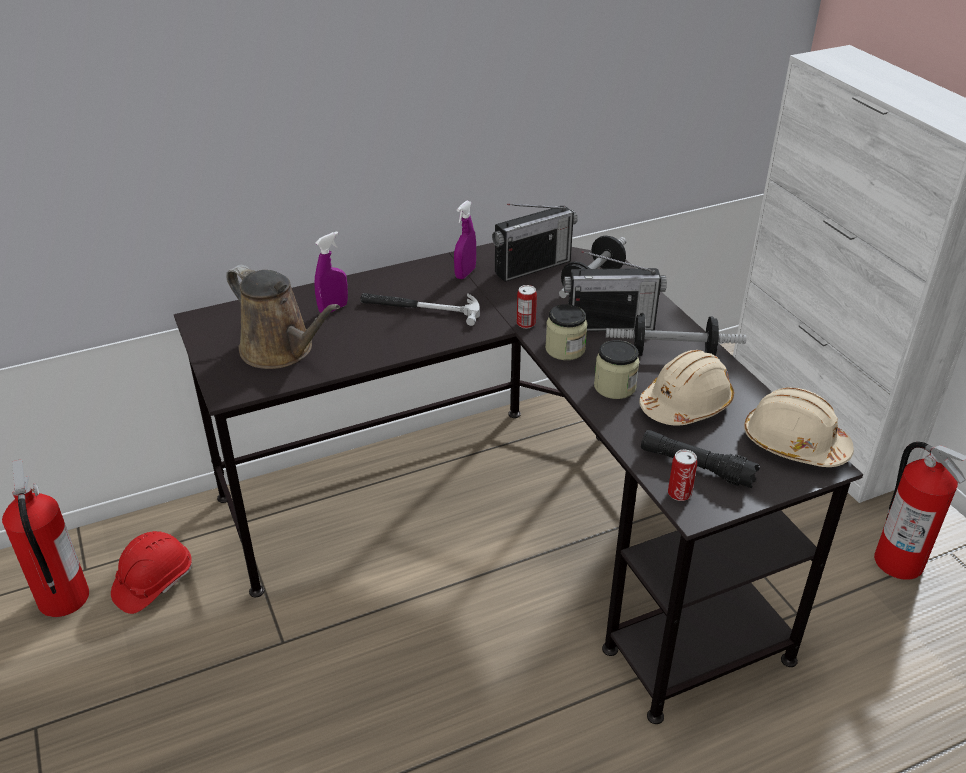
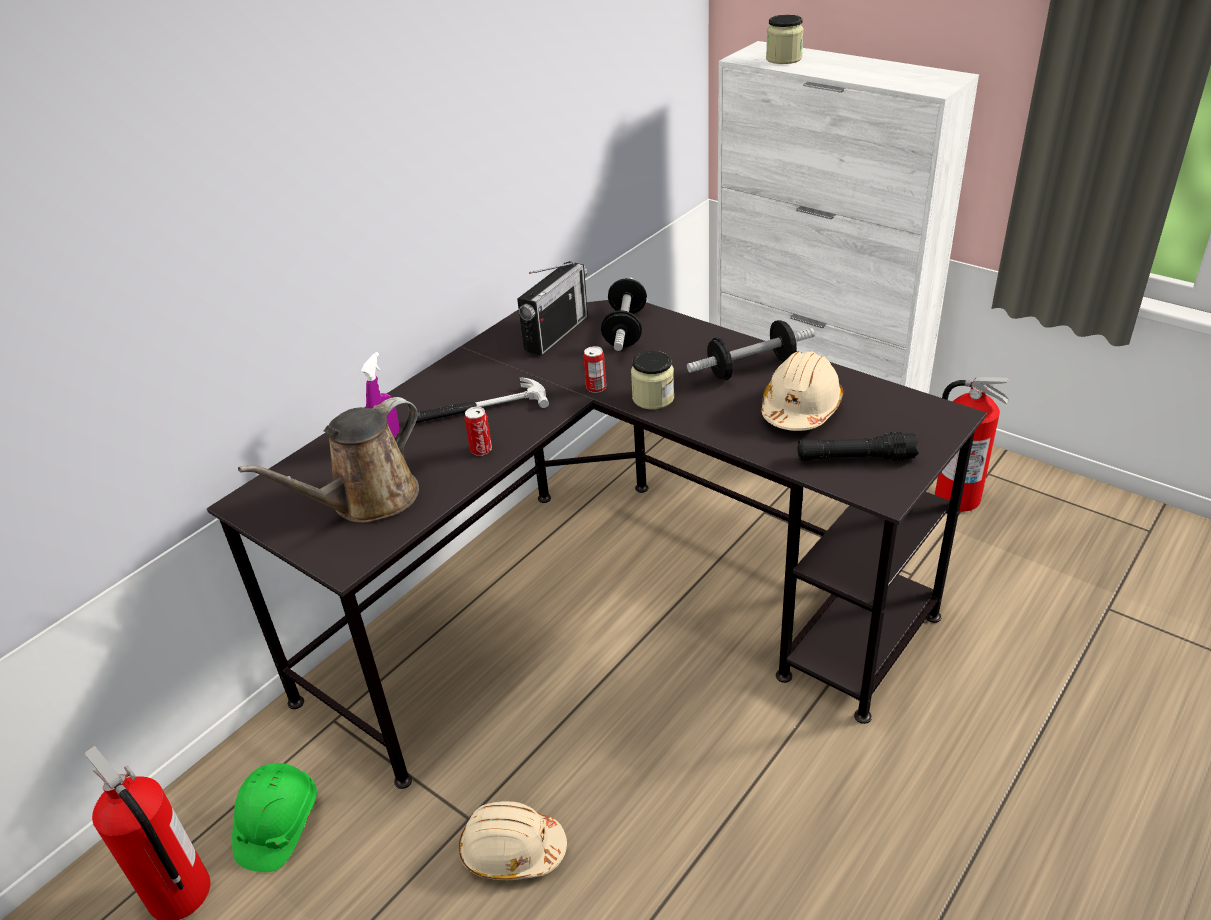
camera: 25 degrees left, 0 degrees up
red hard hat [111,531,192,614] -> green hard hat [232,763,317,872]
brown watering can [226,264,340,369] -> brown watering can turned 120 degrees clockwise [238,397,419,523]
purple spray bottle [454,200,476,279] -> none
radio [564,251,667,331] -> none
jar [594,340,639,399] -> jar moved to [766,15,804,64]
can [668,449,697,501] -> can moved to [465,407,492,456]
beige hard hat [744,387,854,467] -> beige hard hat moved to [459,801,567,880]

